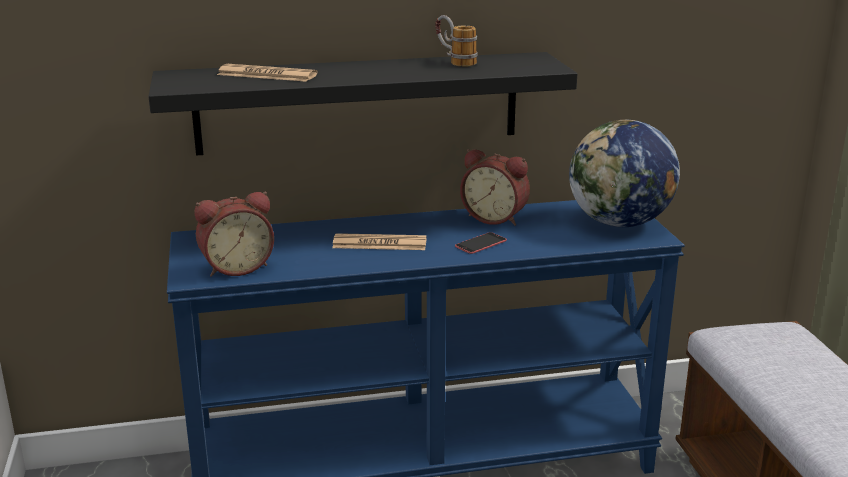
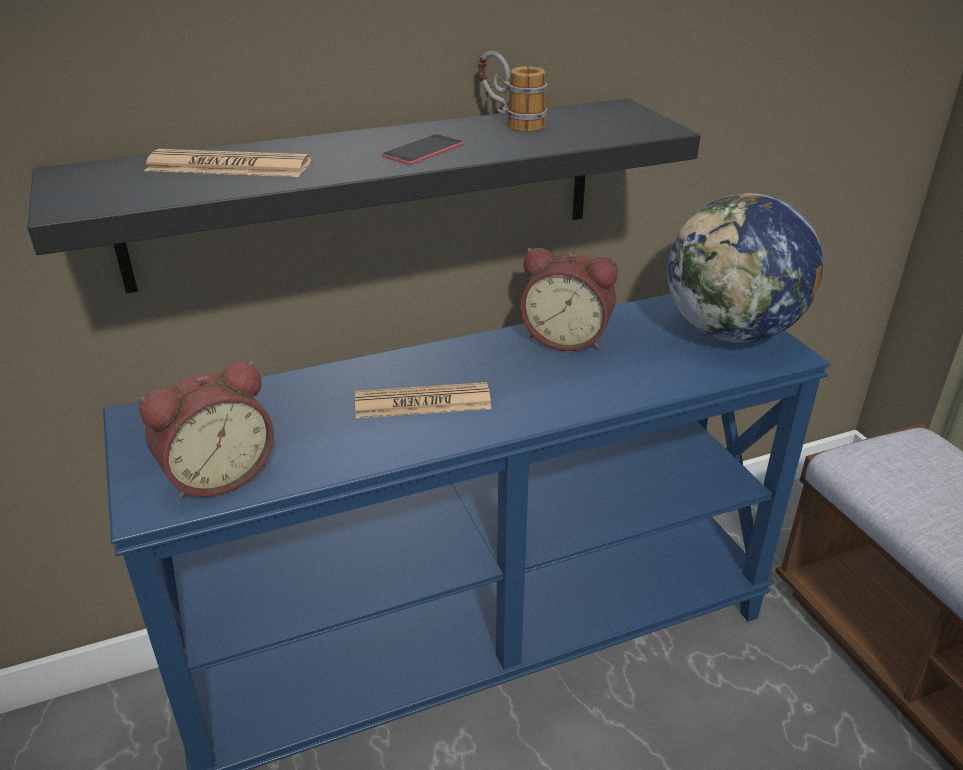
camera: 10 degrees left, 10 degrees up
phone [455,232,507,254] -> phone moved to [382,134,464,164]

